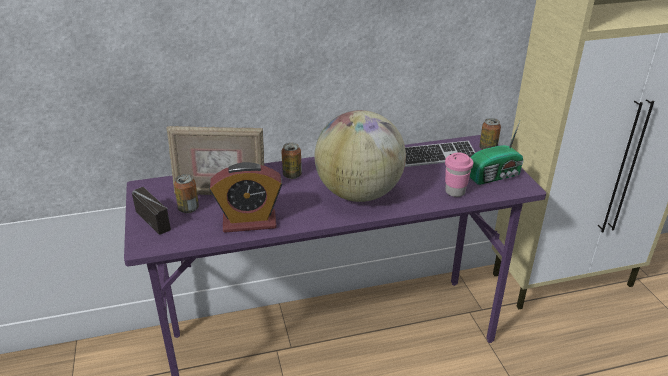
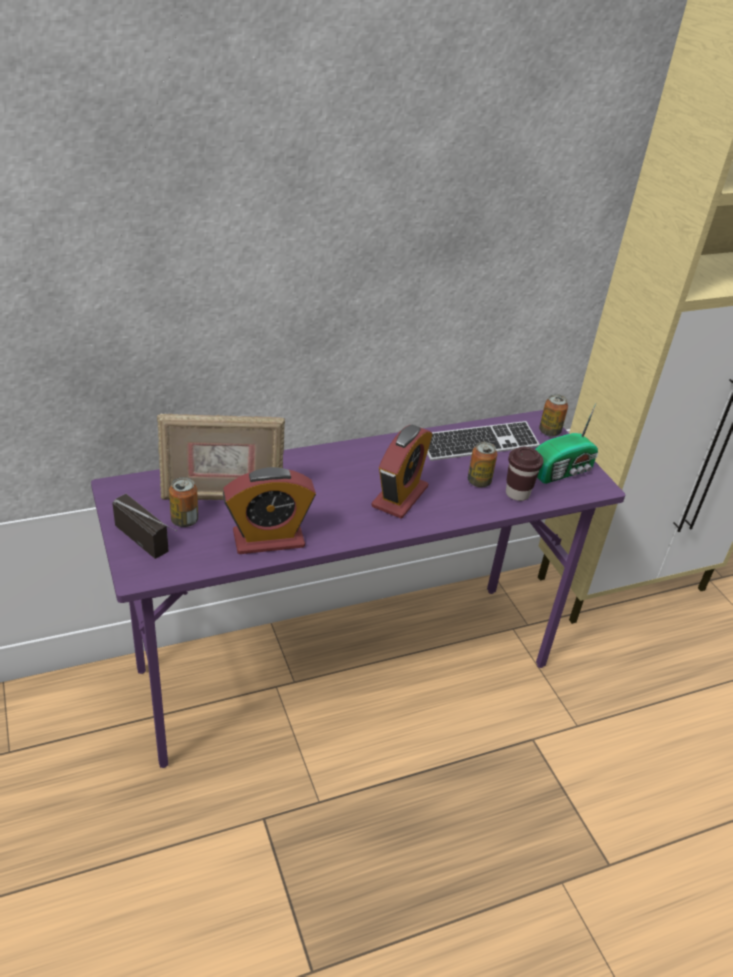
camera: 10 degrees left, 5 degrees up
can [281,143,302,179] -> can moved to [468,442,497,487]
globe [314,110,406,202] -> alarm clock [372,425,433,518]
pink cup [445,153,473,197] -> brown cup [506,447,544,501]

